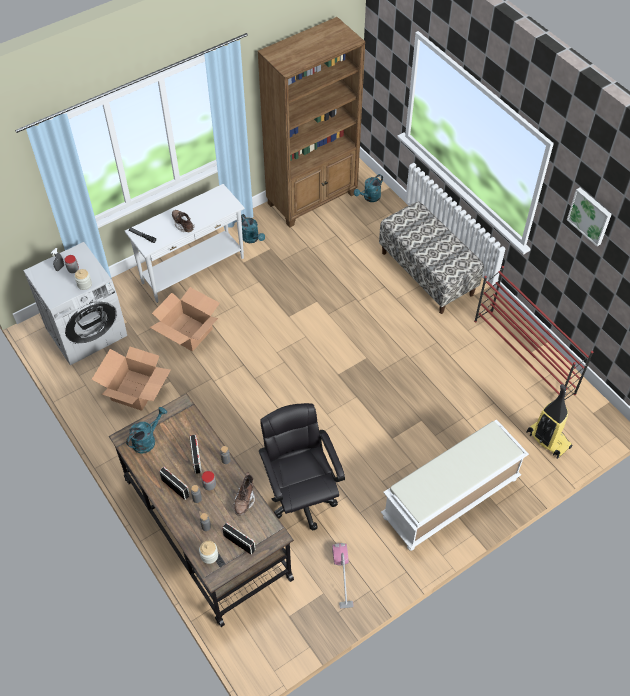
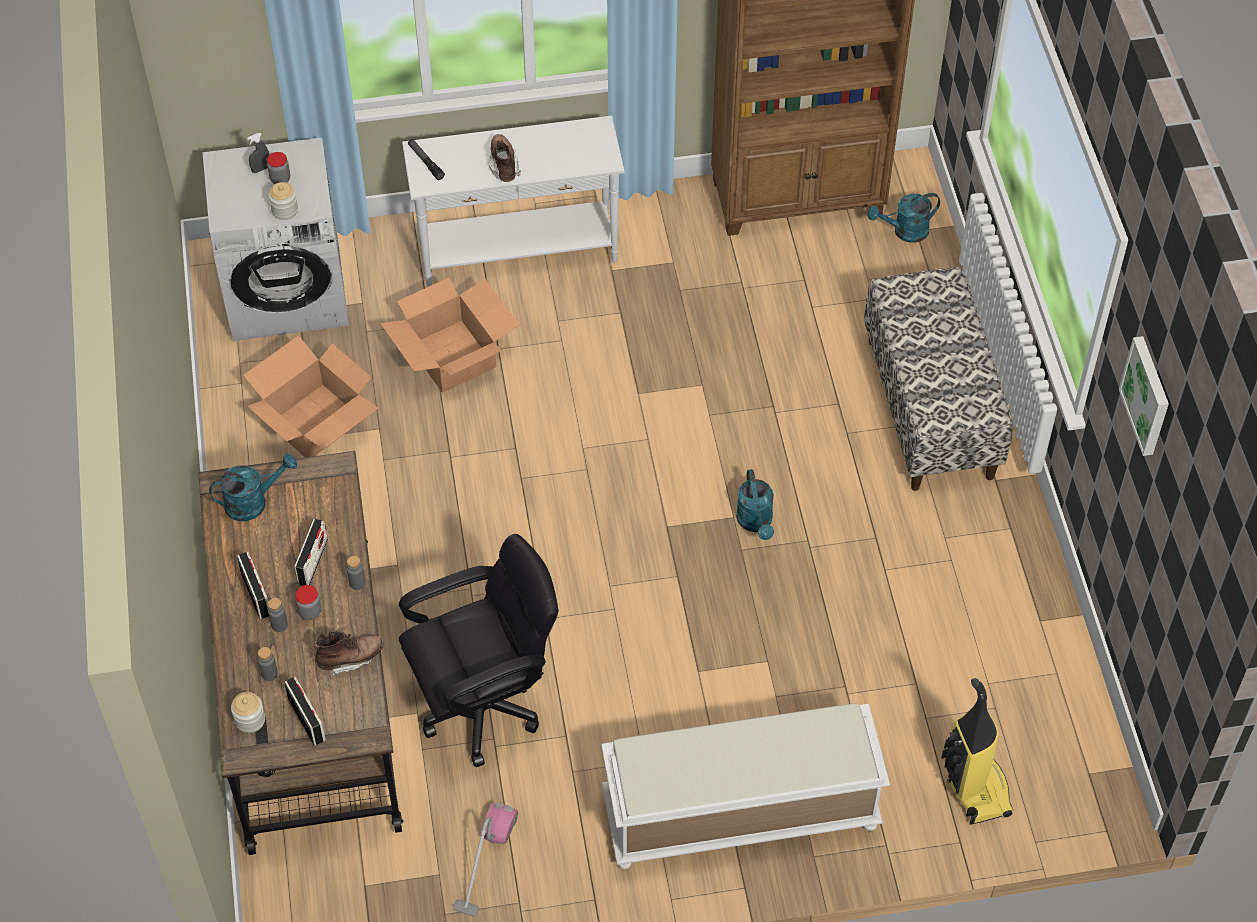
camera: 25 degrees right, 0 degrees up
brown boot [233,472,255,516] -> brown boot turned 150 degrees counterclockwise [313,631,384,677]
turquoise watering can [241,214,265,243] -> turquoise watering can moved to [736,469,774,540]
black office chair [259,403,345,530] -> black office chair turned 60 degrees clockwise [399,534,558,767]
red shoe rack [474,266,593,400] -> none

